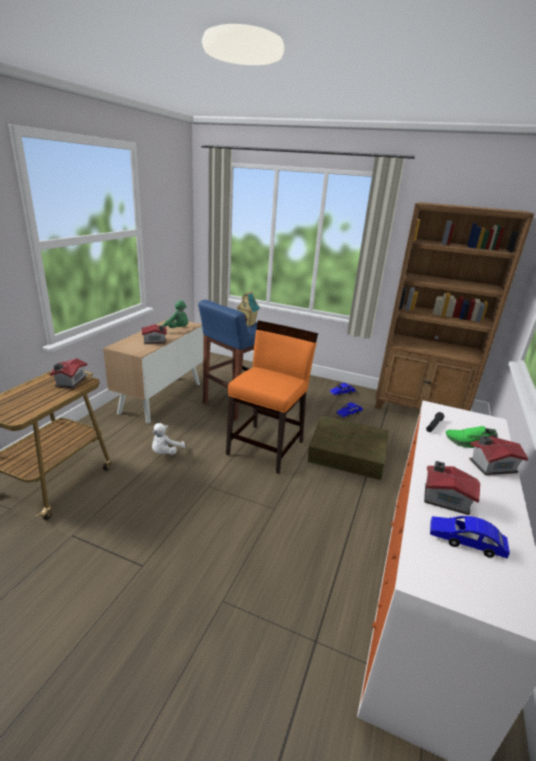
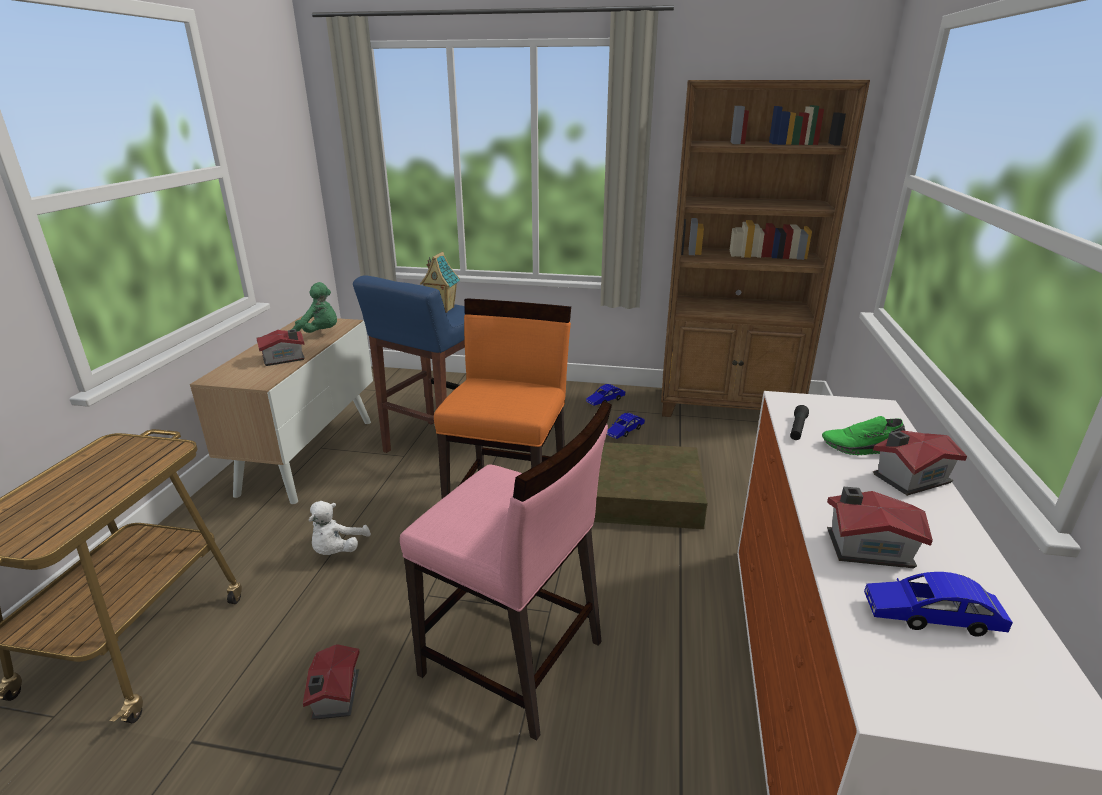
camera: 10 degrees left, 0 degrees up
toy house [50,358,87,388] -> toy house moved to [303,644,360,720]
none -> pink chair [400,401,612,741]

